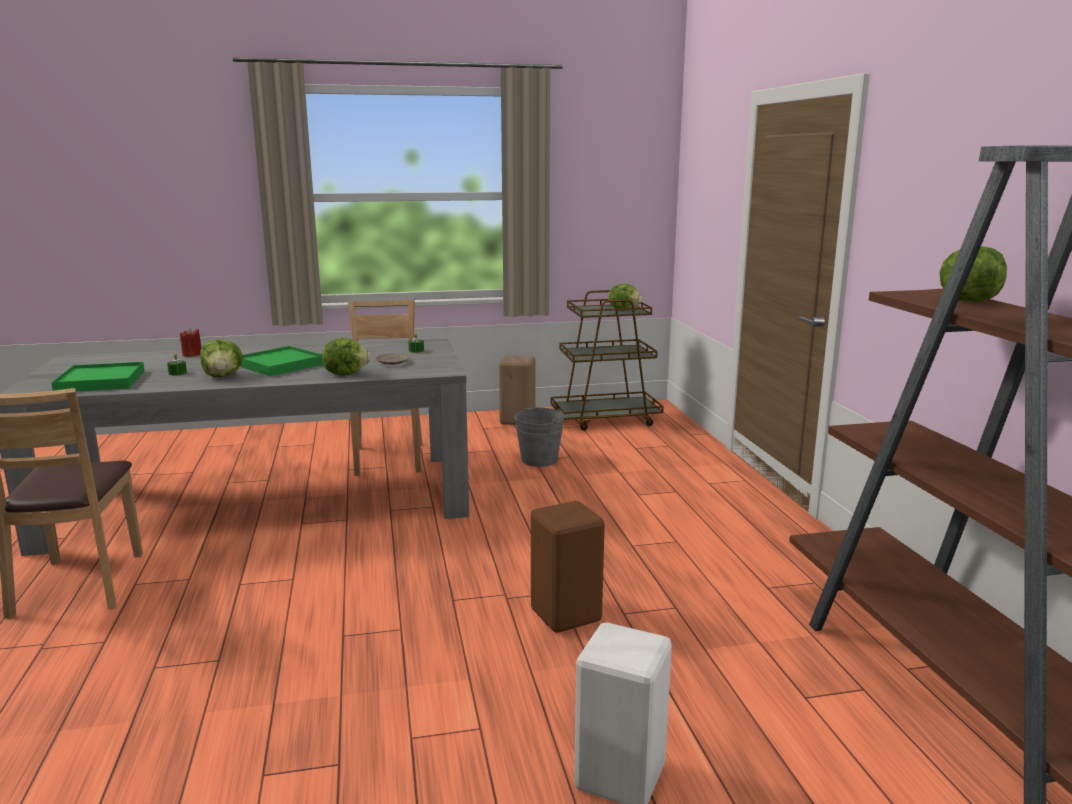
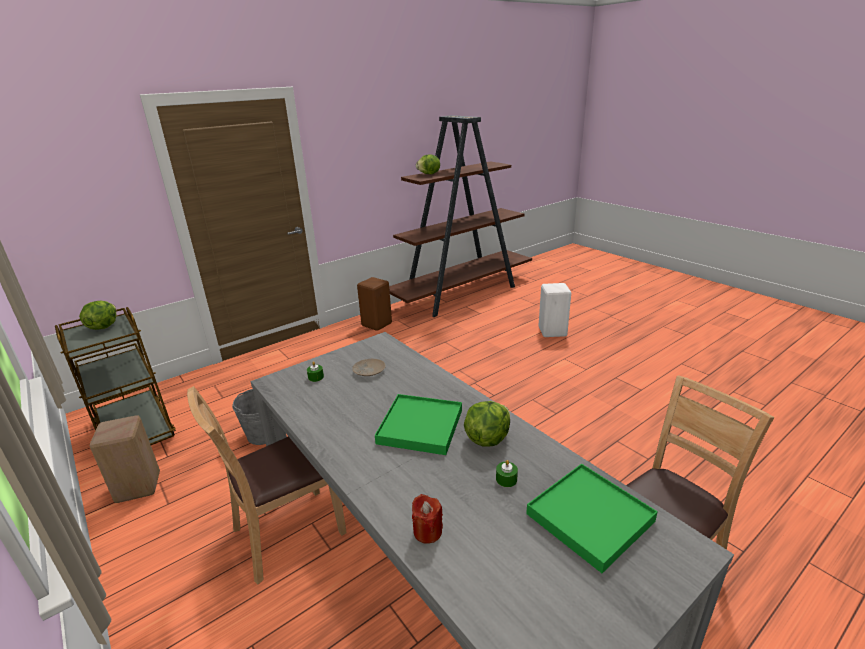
camera: 115 degrees left, 10 degrees up
lettuce [322,338,371,375] -> none
brown stool [531,501,605,633] -> brown stool moved to [357,277,392,331]

